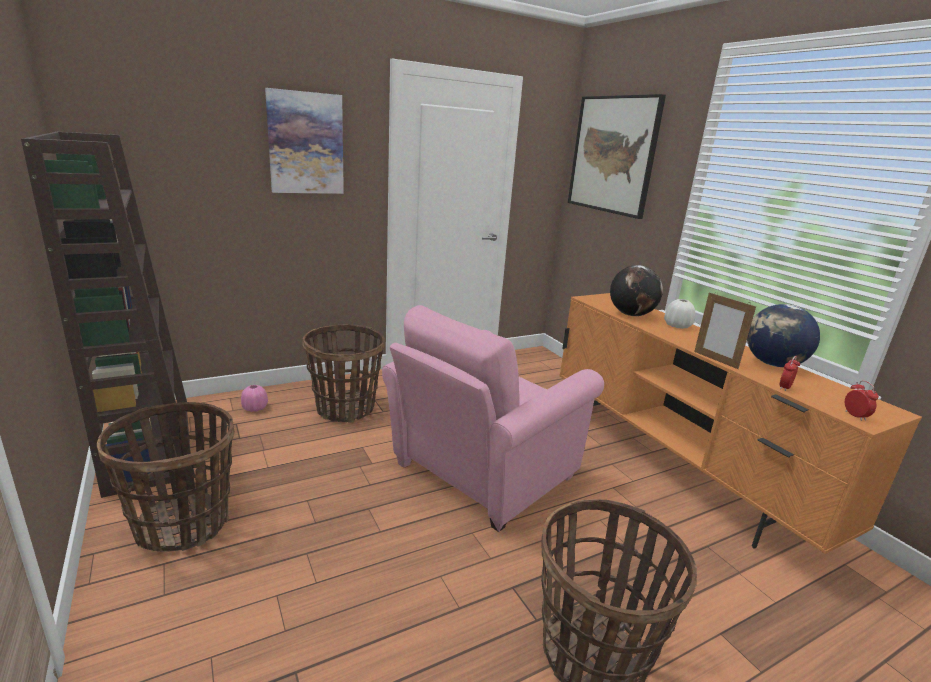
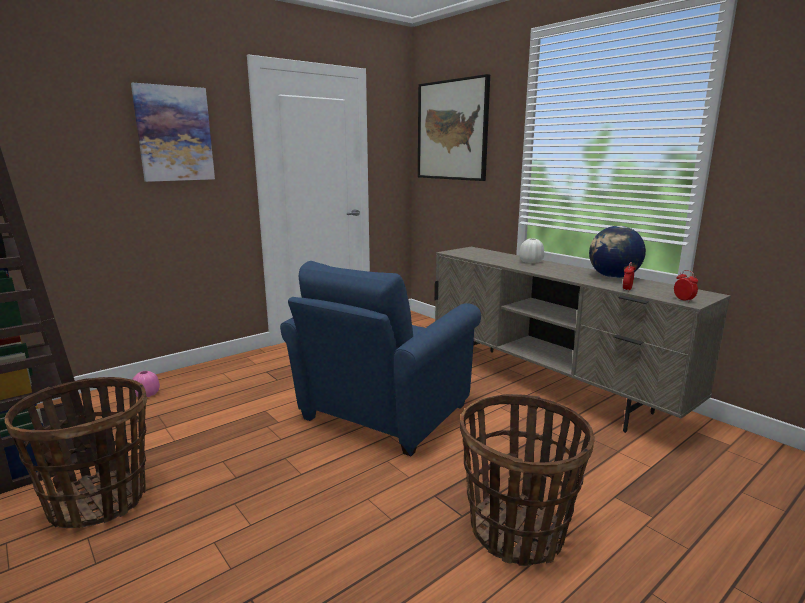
camera: 10 degrees left, 5 degrees down
basket [302,324,385,423] -> none
pink armchair [382,305,604,532] -> blue armchair [280,261,481,456]
orange tv stand [559,293,922,554] -> beige tv stand [435,247,731,433]
globe [610,265,663,316] -> none
picture frame [694,292,756,369] -> none

